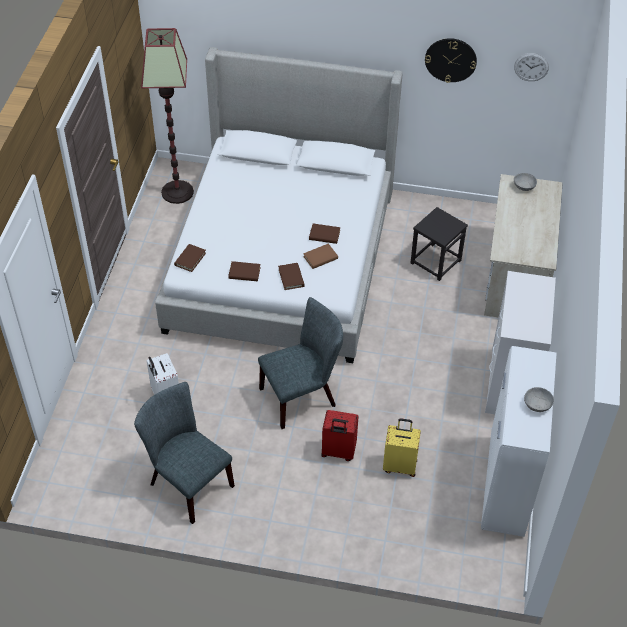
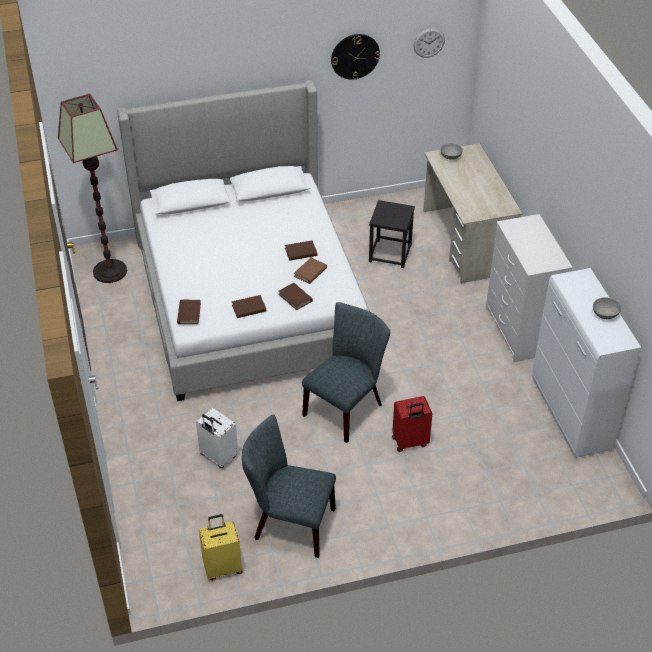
camera: 25 degrees left, 5 degrees down
yellow suitcase [383,418,421,477] -> yellow suitcase moved to [199,514,243,580]

